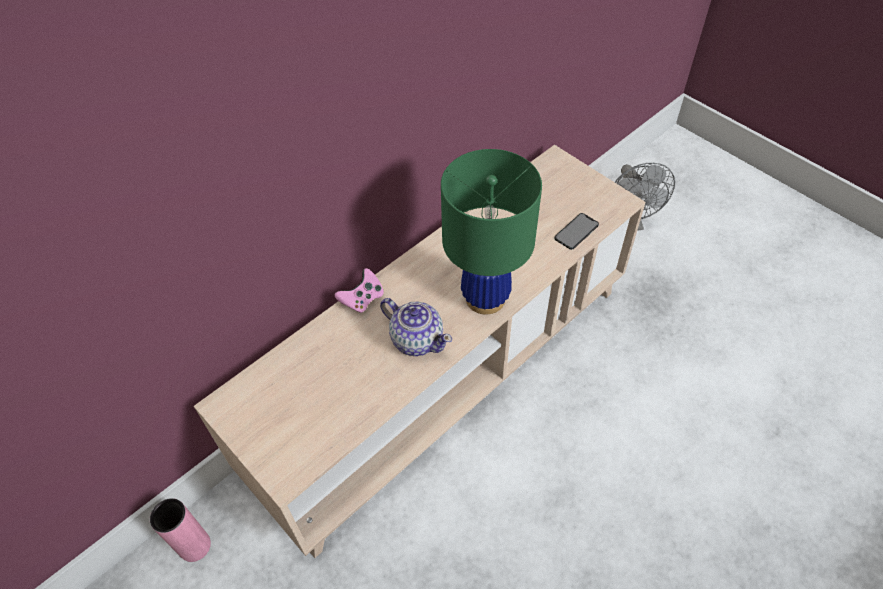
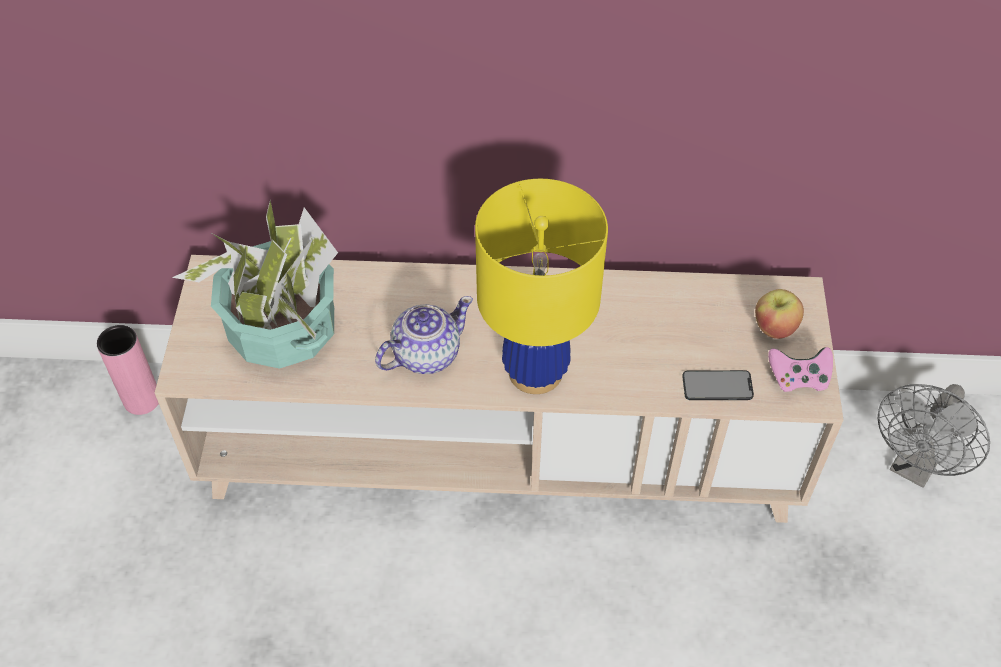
camera: 45 degrees right, 0 degrees up
pink game controller [335,268,384,313] -> pink game controller moved to [768,347,833,392]
teapot [380,298,452,356] -> teapot turned 120 degrees counterclockwise [375,296,473,374]
green table lamp [441,149,542,314] -> yellow table lamp [475,179,608,394]
none -> potted plant [172,200,338,369]
none -> apple [755,289,804,339]

